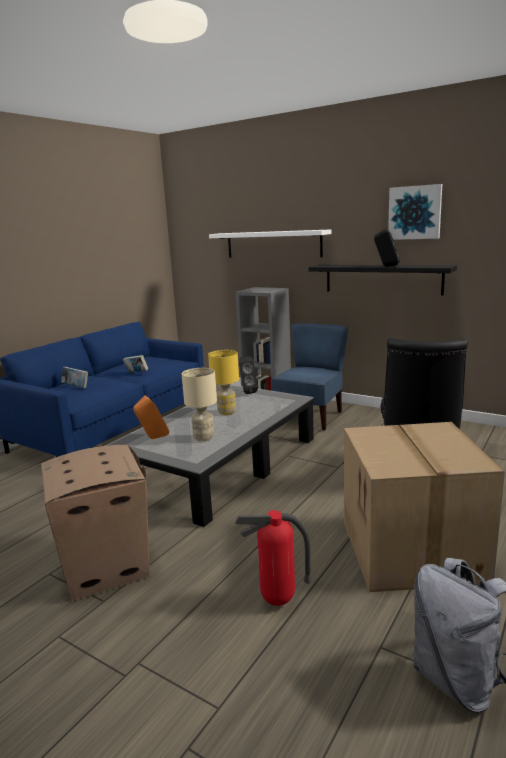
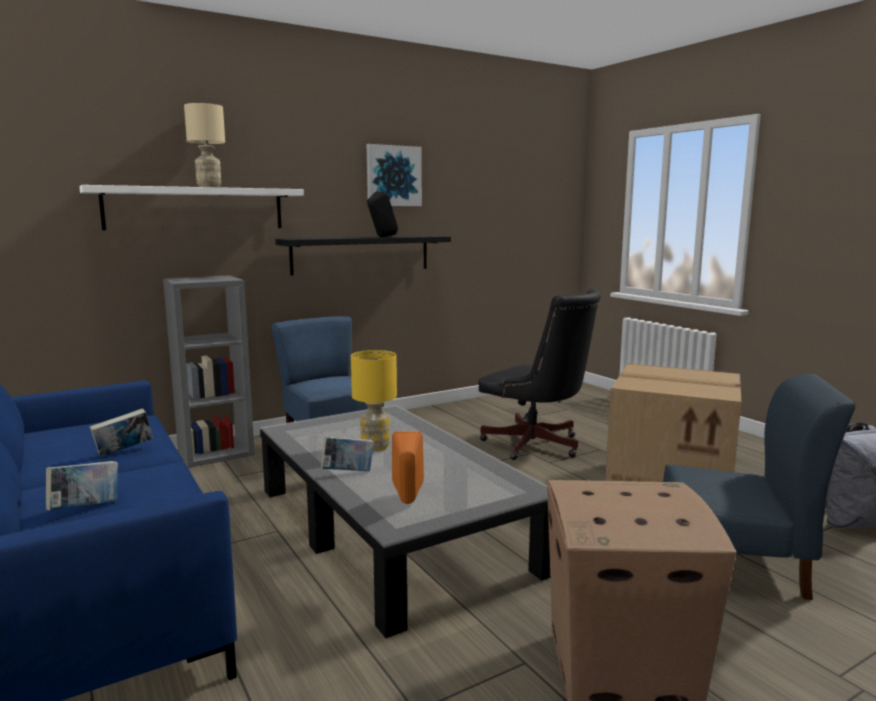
camera: 65 degrees left, 5 degrees down
beige table lamp [182,368,217,442] -> beige table lamp moved to [184,103,225,187]
fire extinguisher [235,510,312,606] -> blue chair [663,374,856,600]
black speaker [239,356,258,394] -> none
none -> book [321,436,374,471]

